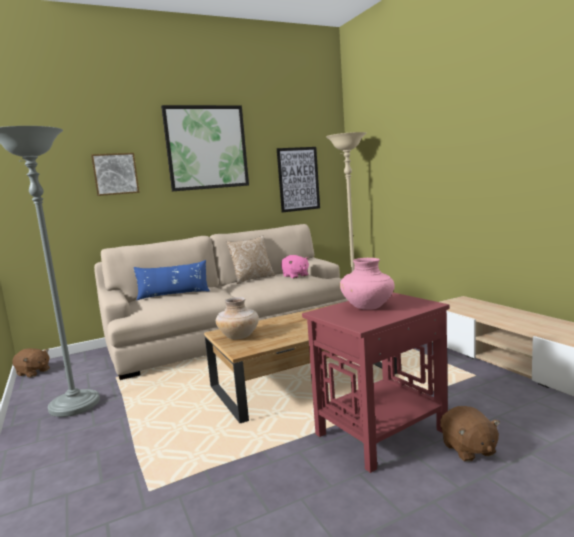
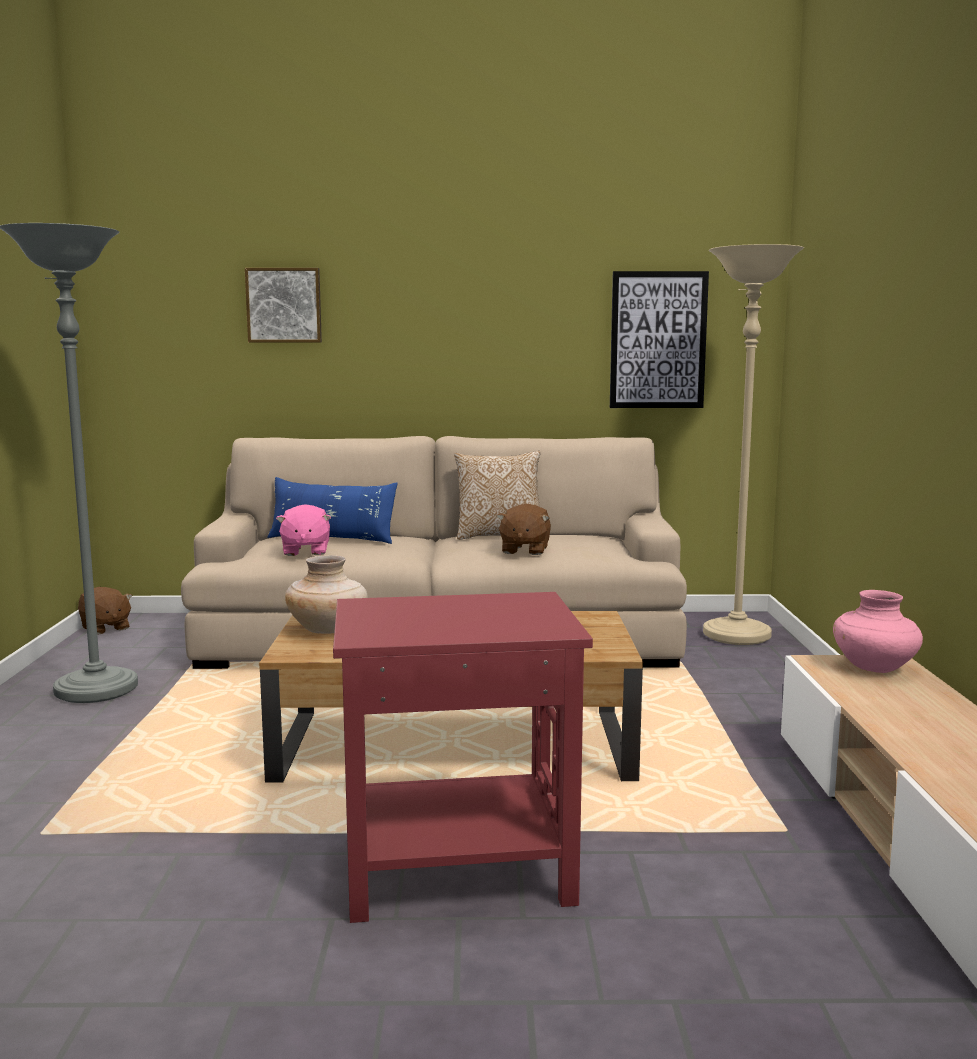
camera: 25 degrees right, 0 degrees up
picture [161,105,249,191] -> none
pink plush toy [281,255,309,278] -> pink plush toy moved to [276,504,331,556]
pink vase [340,258,395,310] -> pink vase moved to [833,590,923,673]
brown plush toy [440,406,500,462] -> brown plush toy moved to [496,504,551,555]

